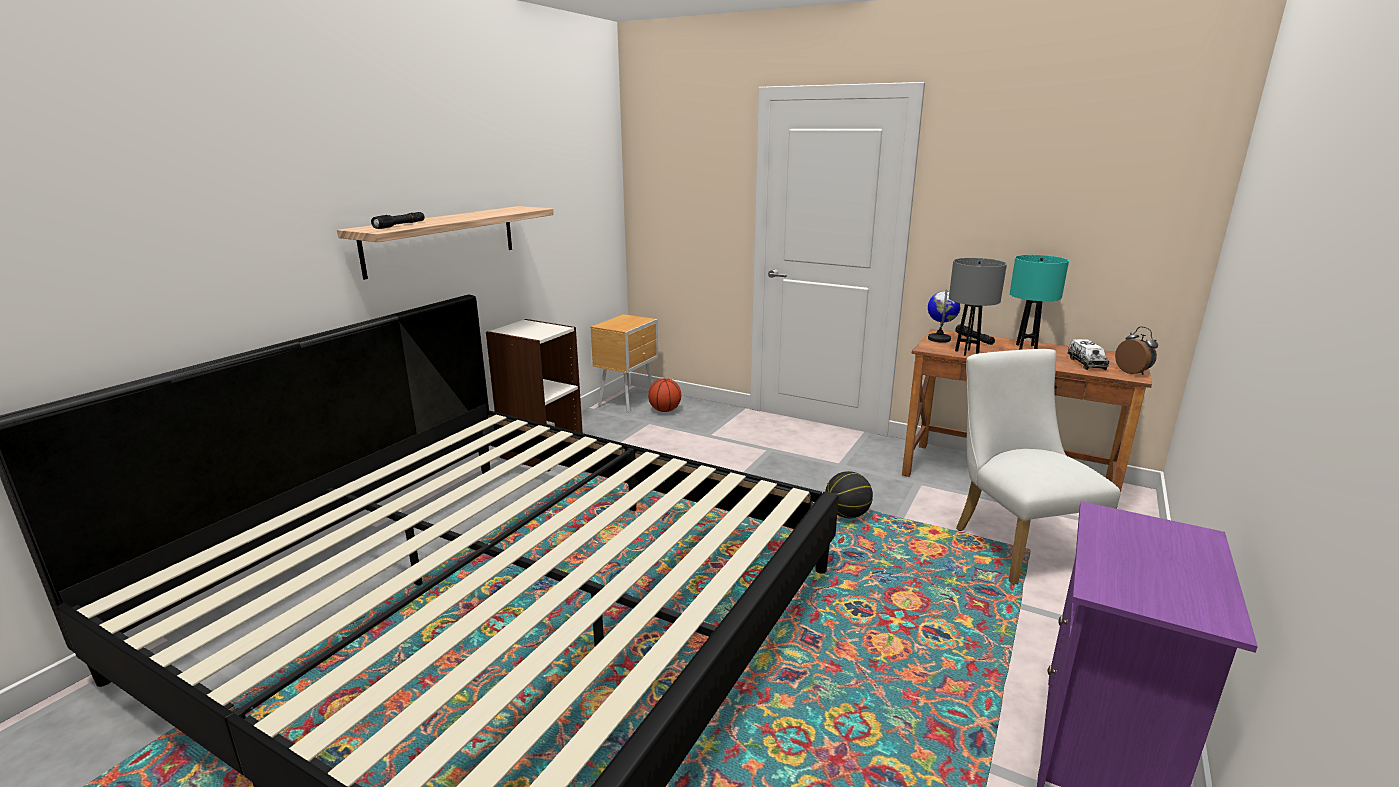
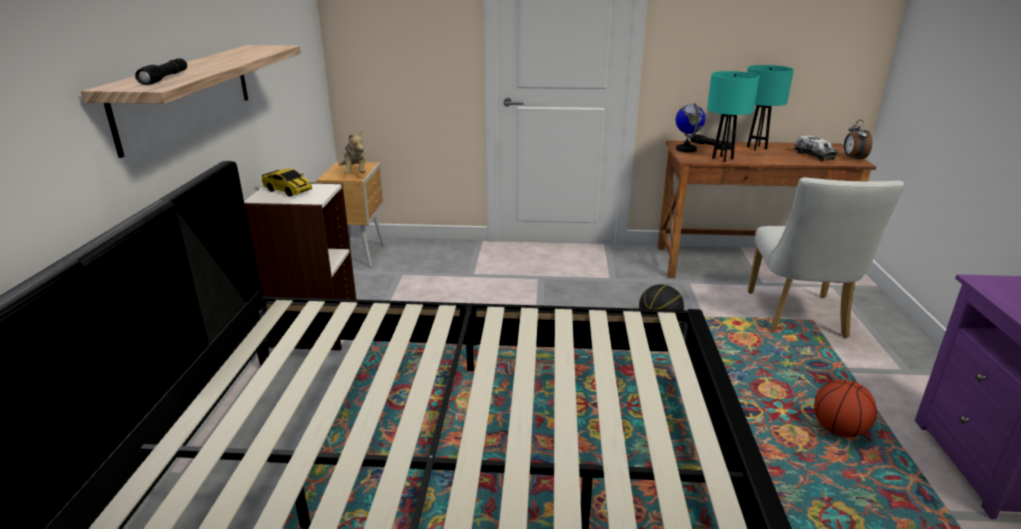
camera: 25 degrees left, 5 degrees up
basketball [648,378,681,412] -> basketball moved to [814,380,877,437]
grey table lamp [949,258,1007,356] -> turquoise table lamp [707,71,759,162]
white chair [956,349,1121,585] -> white chair turned 135 degrees counterclockwise [748,177,904,338]
alarm clock [1115,326,1158,375] -> alarm clock turned 135 degrees counterclockwise [844,120,872,161]
none -> toy car [261,168,312,197]
none -> plush toy [338,131,366,174]

